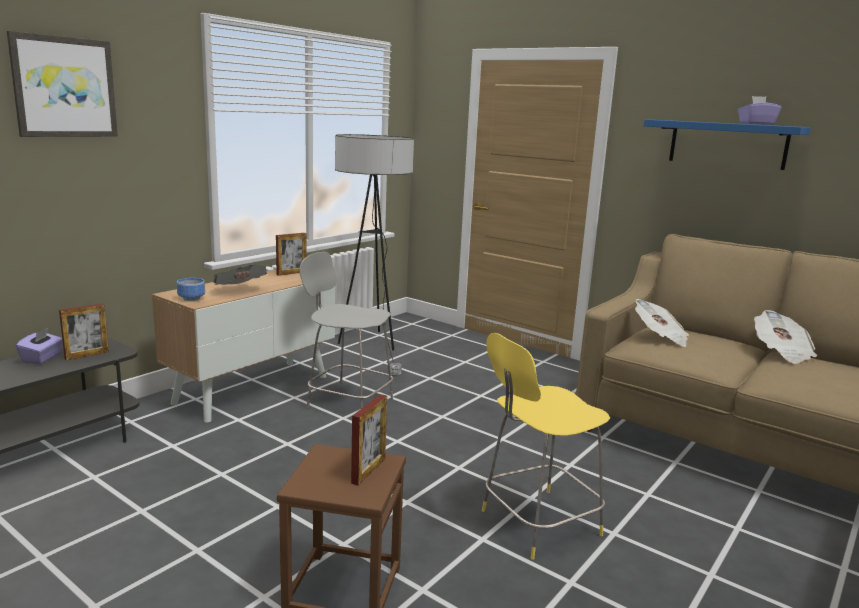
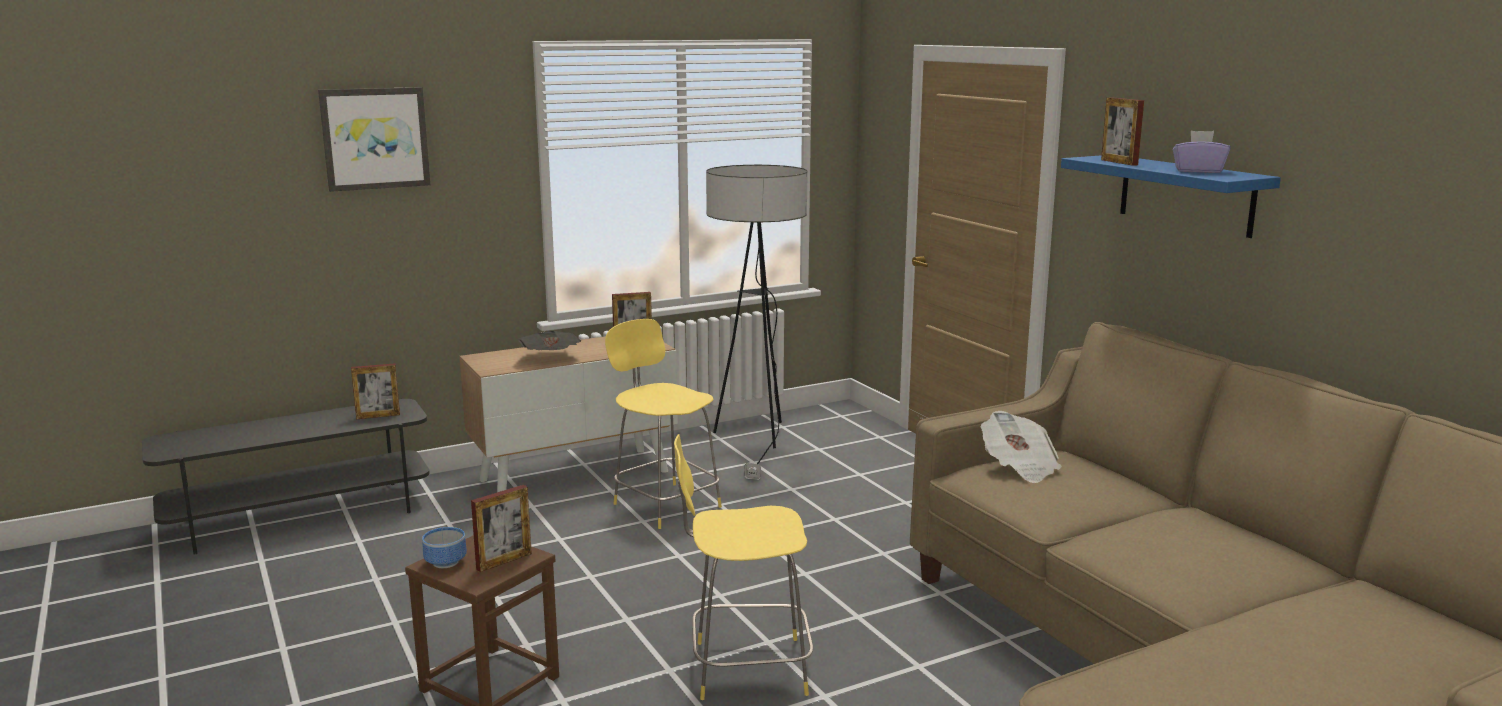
camera: 25 degrees right, 0 degrees up
purple tissue box [16,328,63,364] -> none
bowl [177,278,205,301] -> bowl moved to [422,527,467,568]
grey stool [299,252,393,409] -> yellow stool [605,319,722,529]
newspaper [754,310,817,364] -> none
none -> picture frame [1101,97,1144,166]

